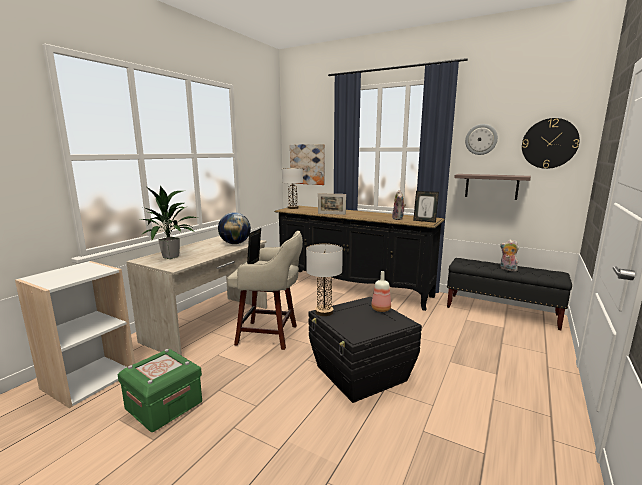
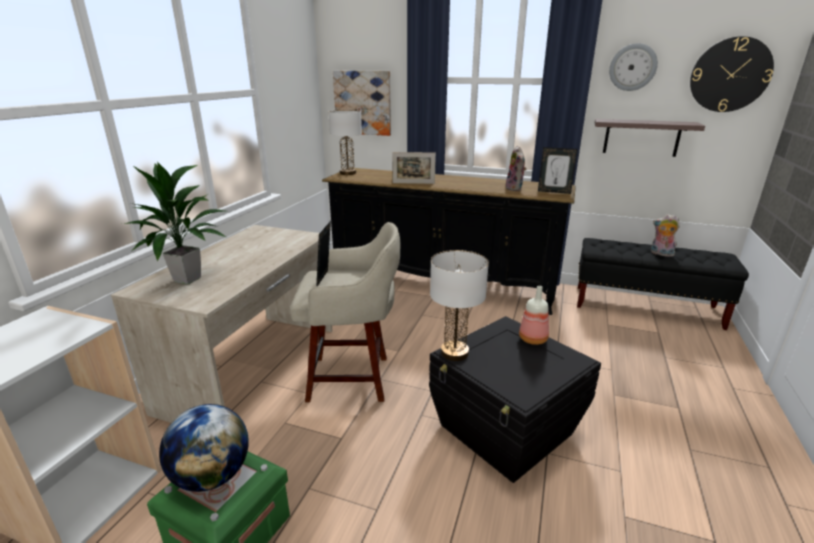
camera: 10 degrees left, 10 degrees up
globe [218,212,251,244] -> globe moved to [159,404,249,492]

